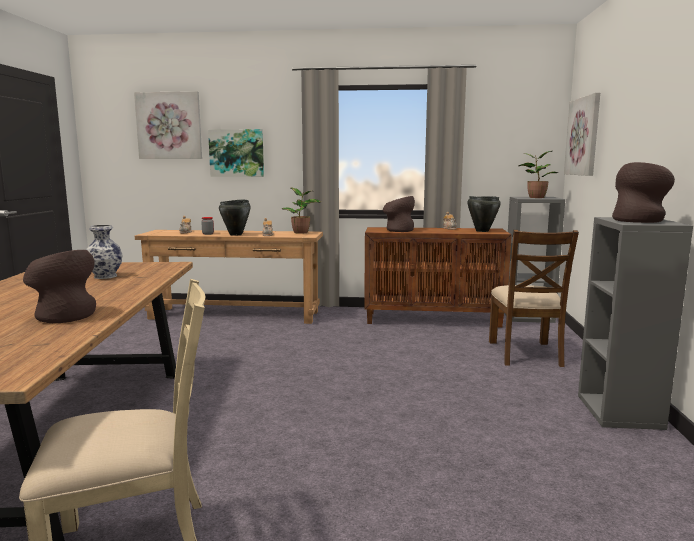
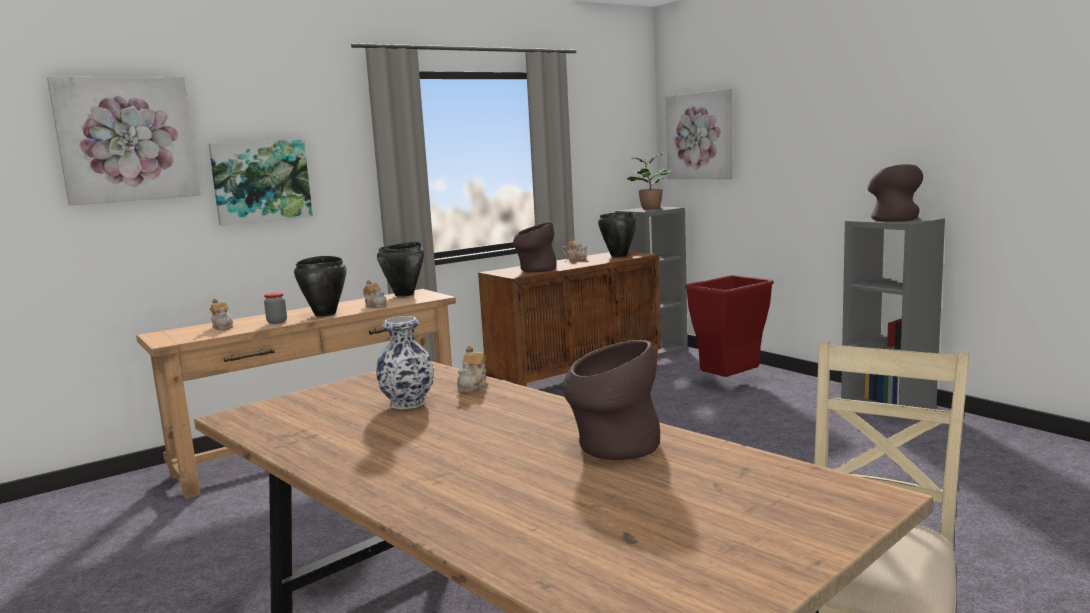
camera: 40 degrees left, 0 degrees up
potted plant [282,188,321,234] -> black cooking pot [377,242,424,297]
brown chair [489,230,579,367] -> red trash can [685,275,774,377]
none -> teapot [457,346,488,393]

